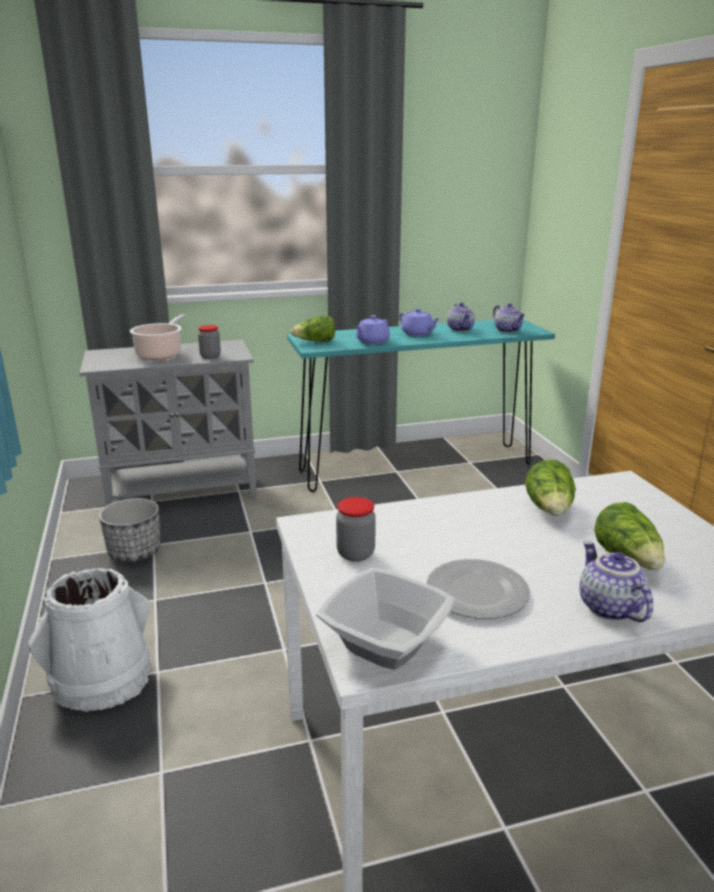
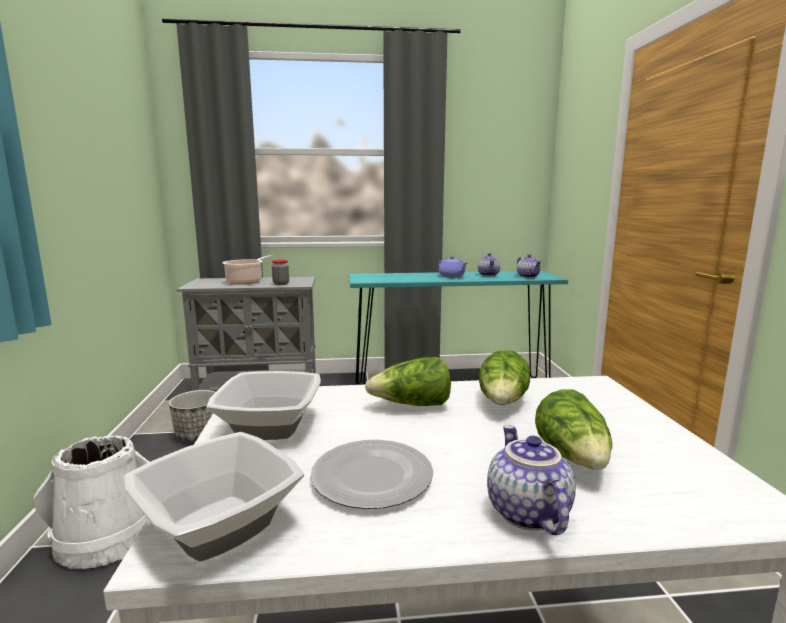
camera: 10 degrees right, 10 degrees down
lettuce [290,315,335,342] -> lettuce moved to [365,357,451,406]
jar [336,497,376,562] -> bowl [206,371,321,440]
purple teapot [356,315,390,344] -> none

